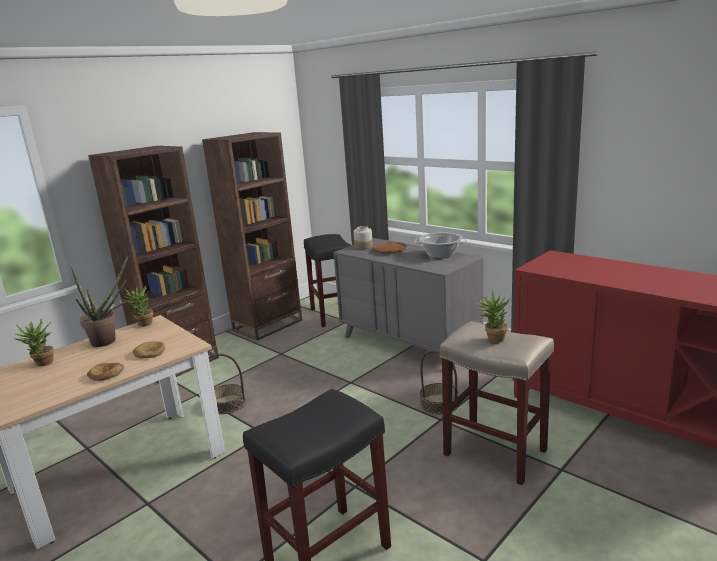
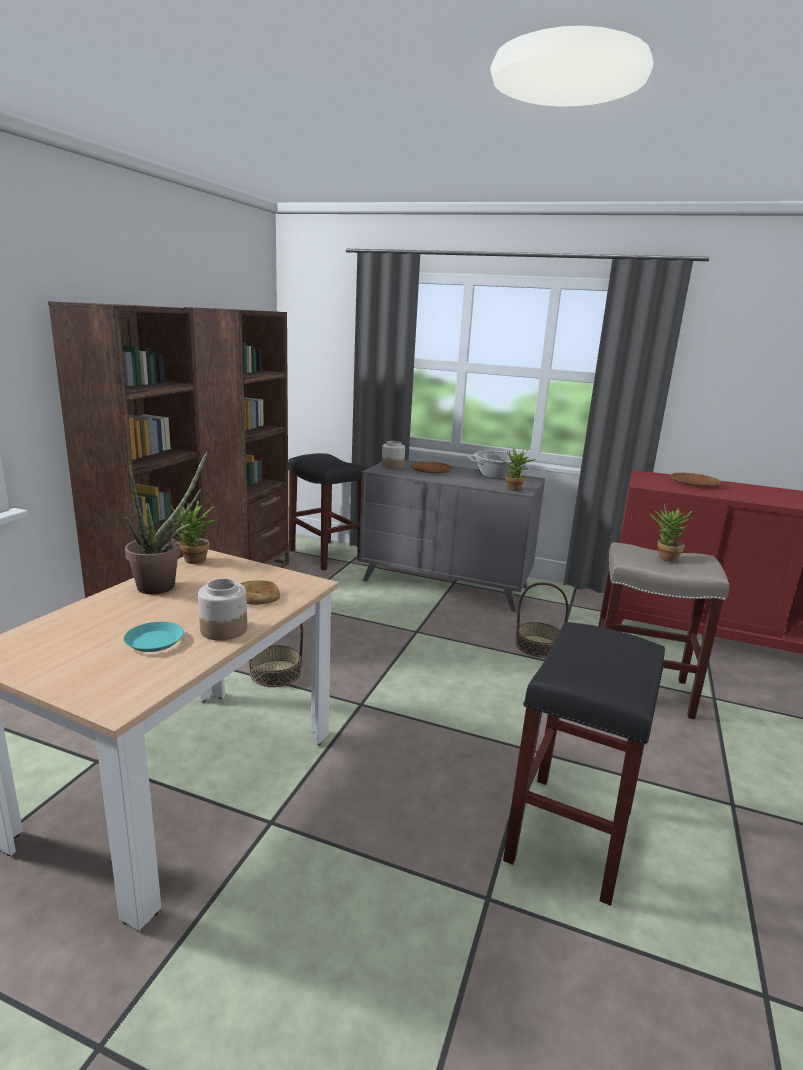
camera: 25 degrees left, 0 degrees up
potted plant [14,318,54,367] -> potted plant moved to [503,447,536,491]
bread [87,362,124,381] -> jar [198,578,247,641]
none -> turquoise plate [123,622,184,652]
none -> brown plate [670,473,722,487]

